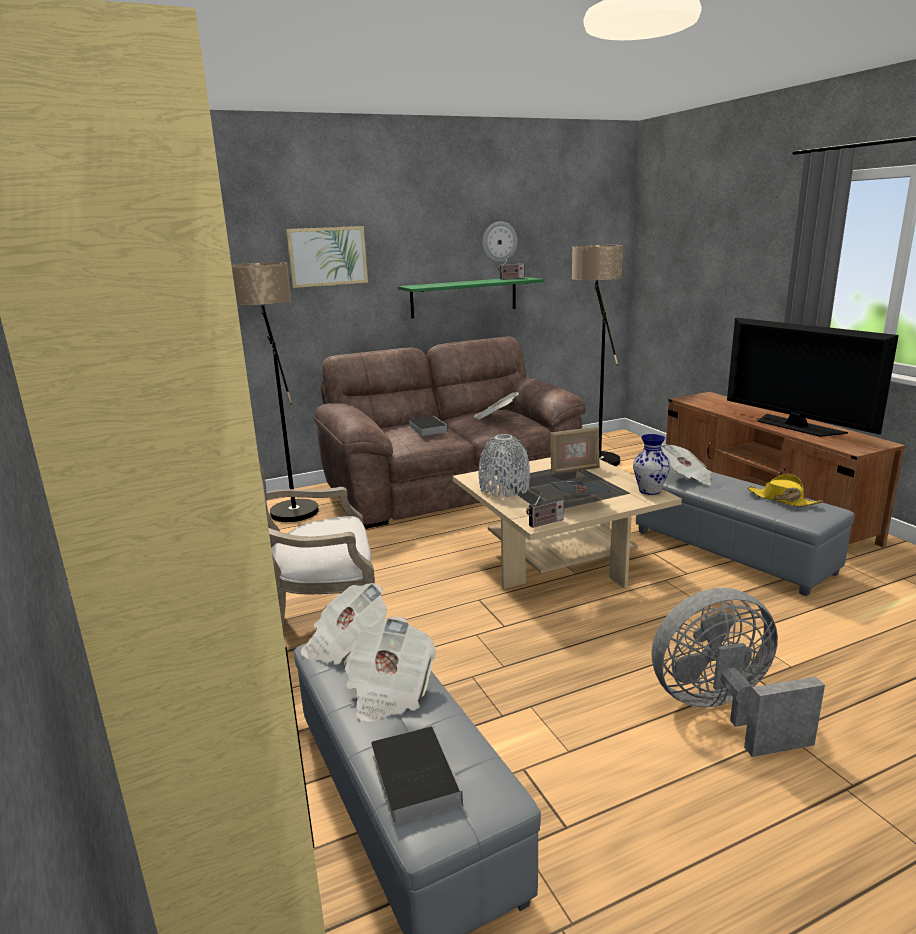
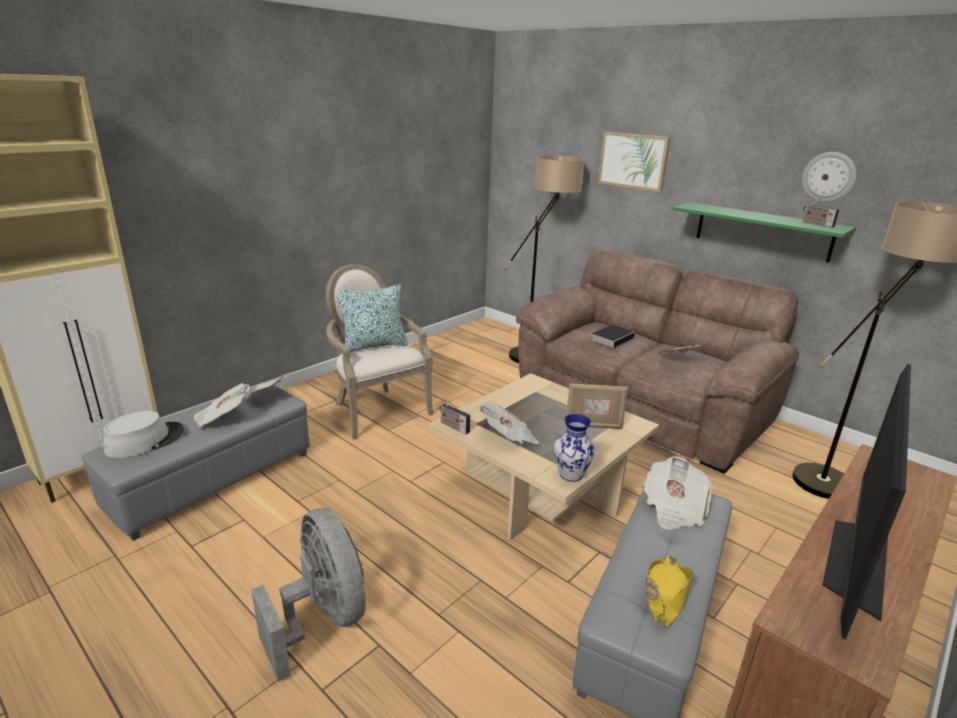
camera: 65 degrees right, 5 degrees up
book [371,726,463,825] -> grey hat [103,411,184,458]
grey vase [479,434,530,497] -> none
picture frame [550,426,599,475] -> picture frame turned 45 degrees counterclockwise [565,383,628,429]
none -> pillow [337,284,409,353]

